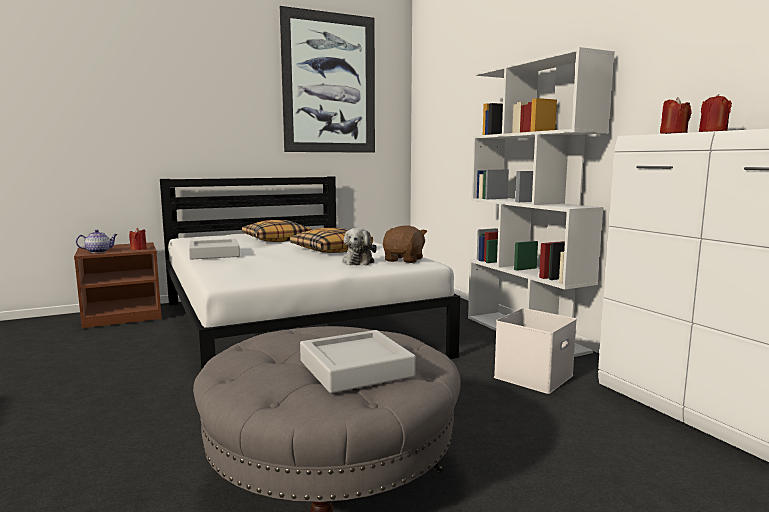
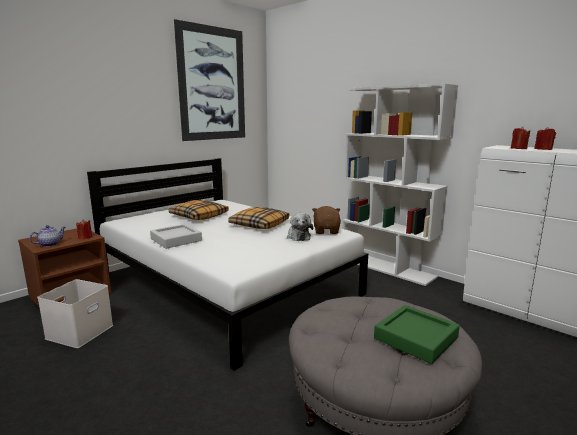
camera: 20 degrees left, 5 degrees up
grey tray [300,330,416,393] -> green tray [374,305,460,364]
white storage box [494,308,577,394] -> white storage box moved to [37,279,113,348]

